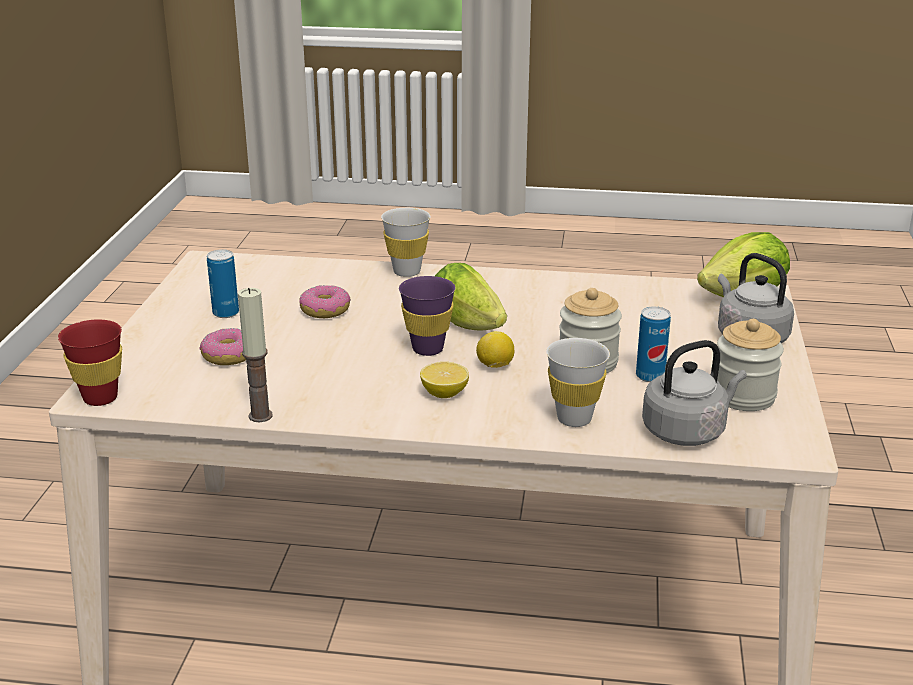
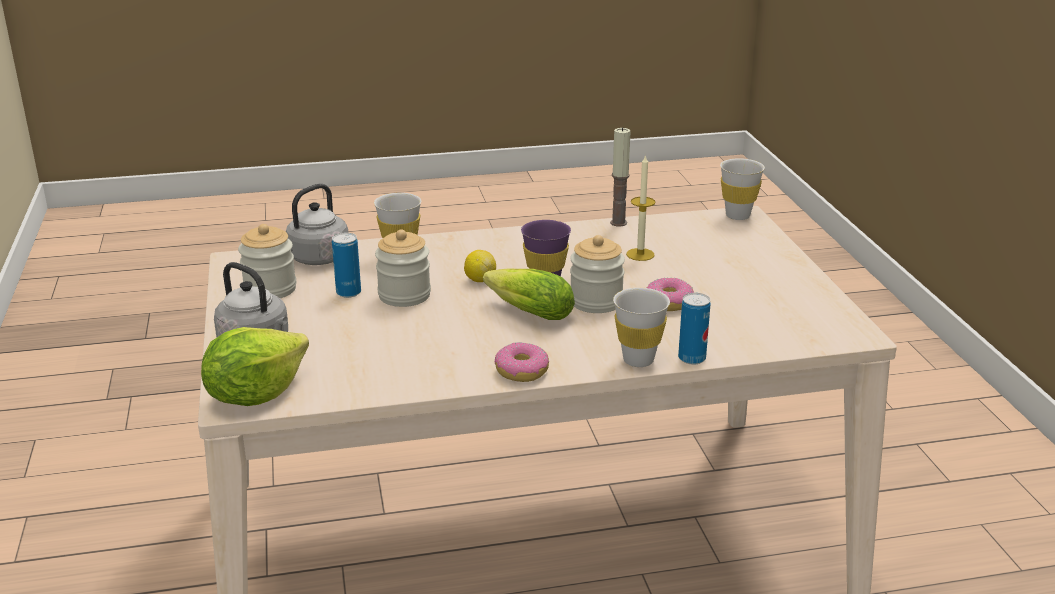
camera: 160 degrees right, 0 degrees up
red cup [58,319,122,406] -> white cup [720,158,765,220]
donut [200,328,246,365] -> donut moved to [495,342,549,382]
can [207,249,239,318] -> can moved to [678,293,711,365]
lemon [420,362,469,398] -> none
none -> jar [570,235,625,313]
none -> candle [626,154,655,261]

